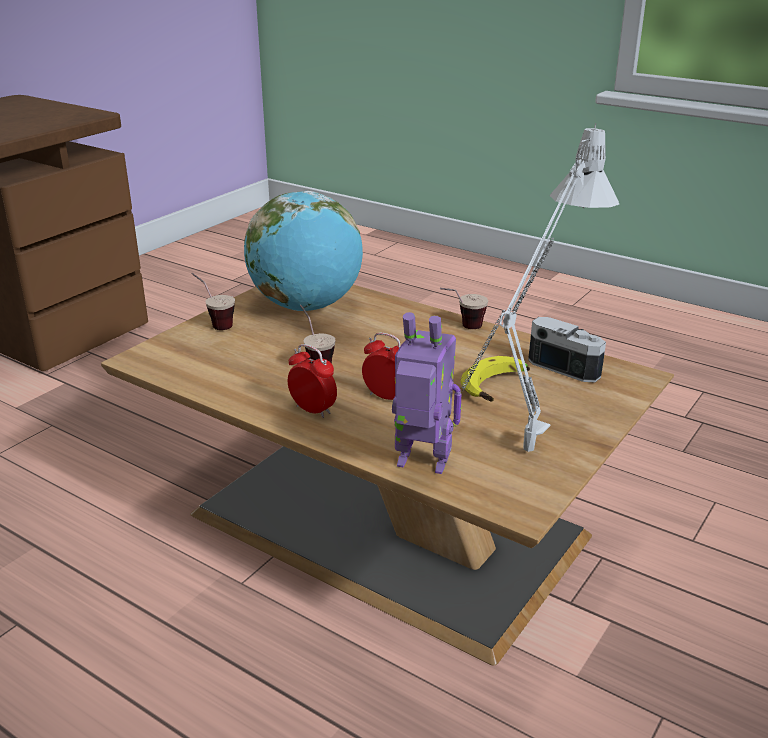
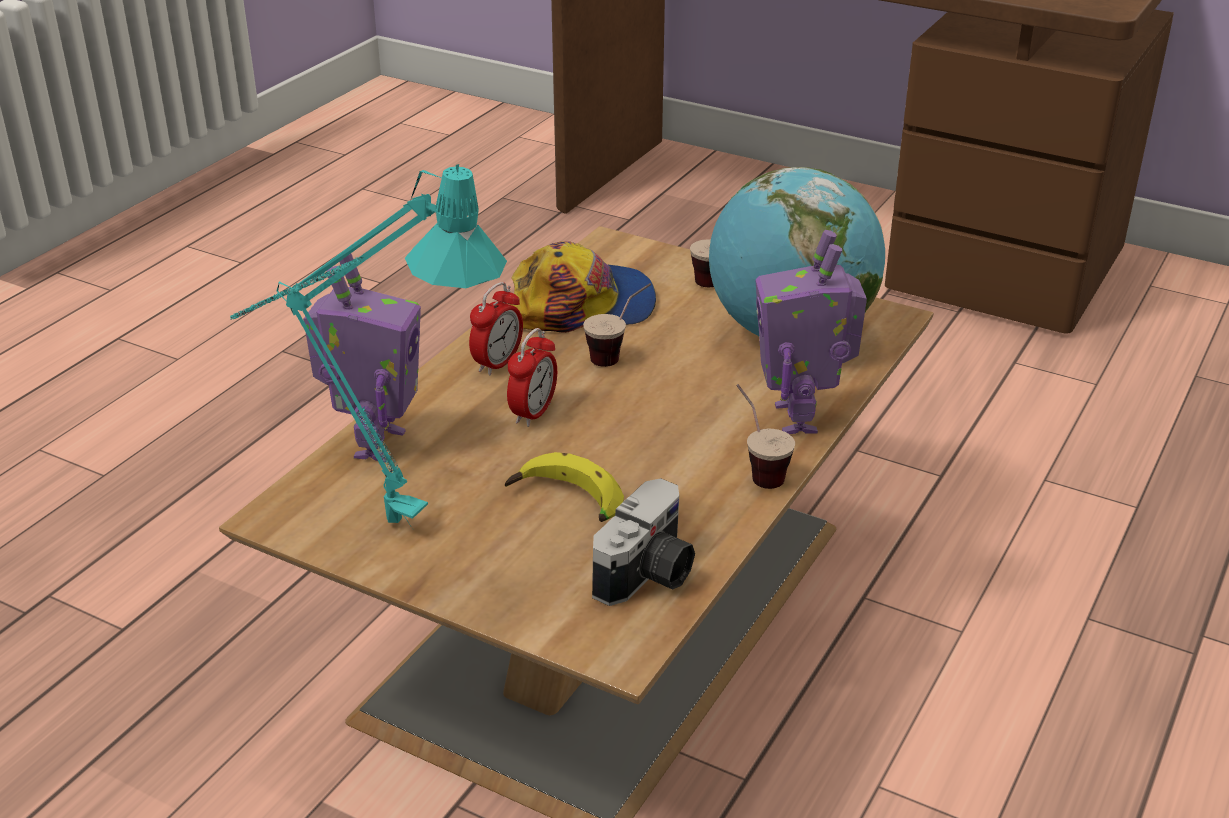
camera: 85 degrees right, 5 degrees up
grey table lamp [461,123,619,452] -> turquoise table lamp [230,164,507,532]
none -> cap [510,241,656,333]
none -> toy robot [756,230,867,434]

